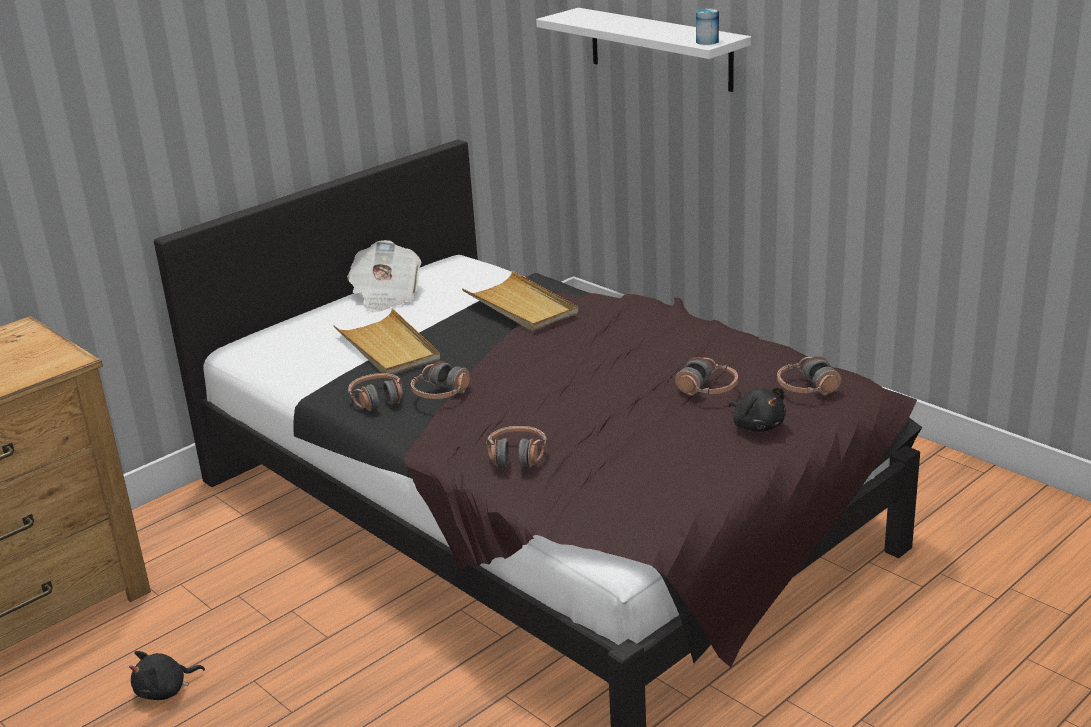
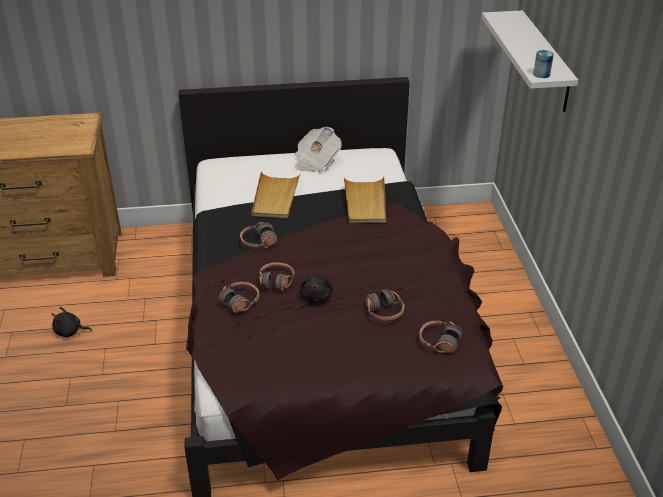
camera: 35 degrees right, 10 degrees up
headphones [348,373,403,411] -> headphones moved to [259,262,295,291]
black plush toy [729,387,786,432] -> black plush toy moved to [301,274,333,302]

